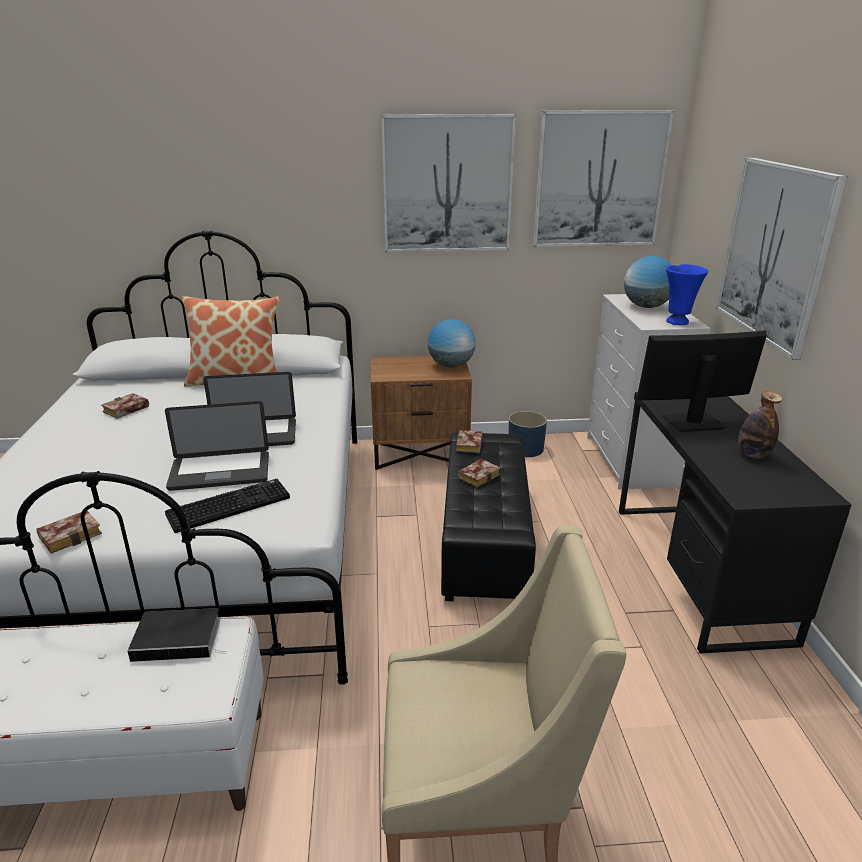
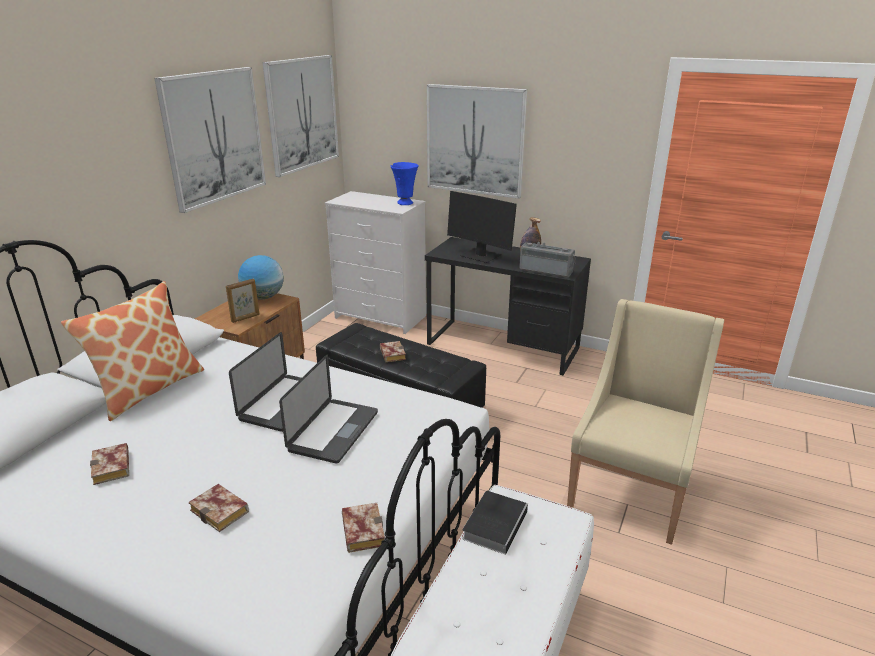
camera: 60 degrees left, 0 degrees up
keyboard [165,479,290,533] -> none
book [456,430,483,453] -> book moved to [189,484,249,532]
blue planter [508,411,547,457] -> none
globe [624,256,671,308] -> none
monitor [637,330,767,432] -> monitor turned 75 degrees counterclockwise [447,191,517,263]
none -> picture frame [226,279,260,323]
none -> radio [519,242,576,278]

